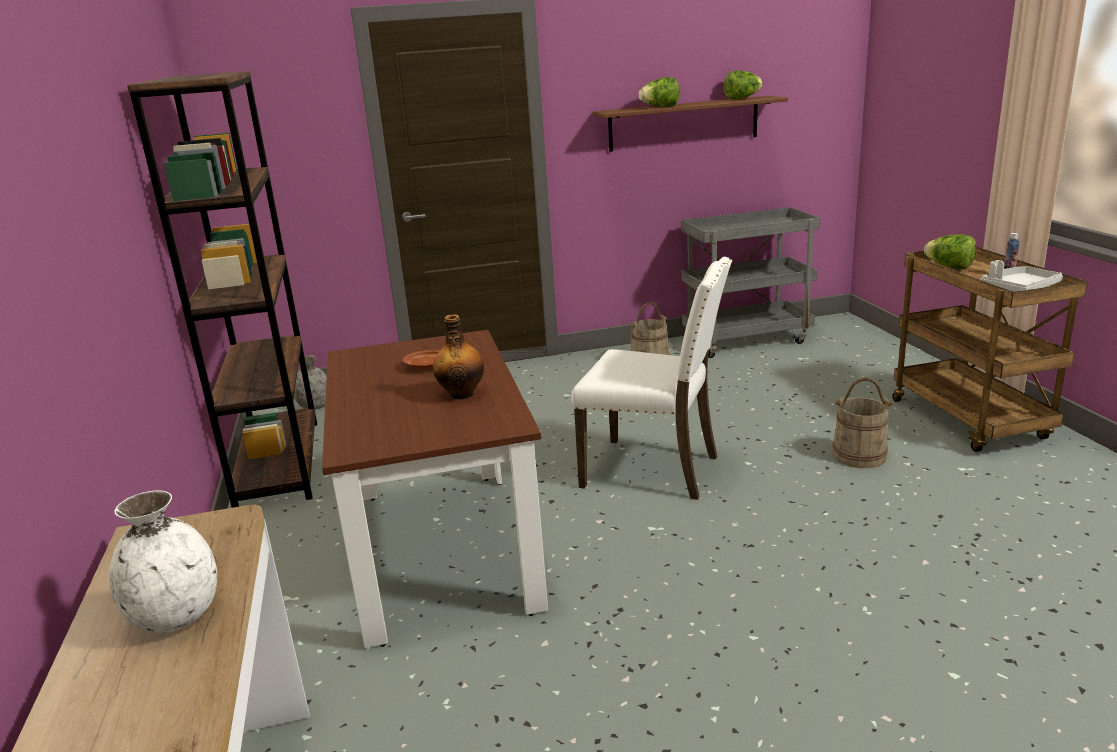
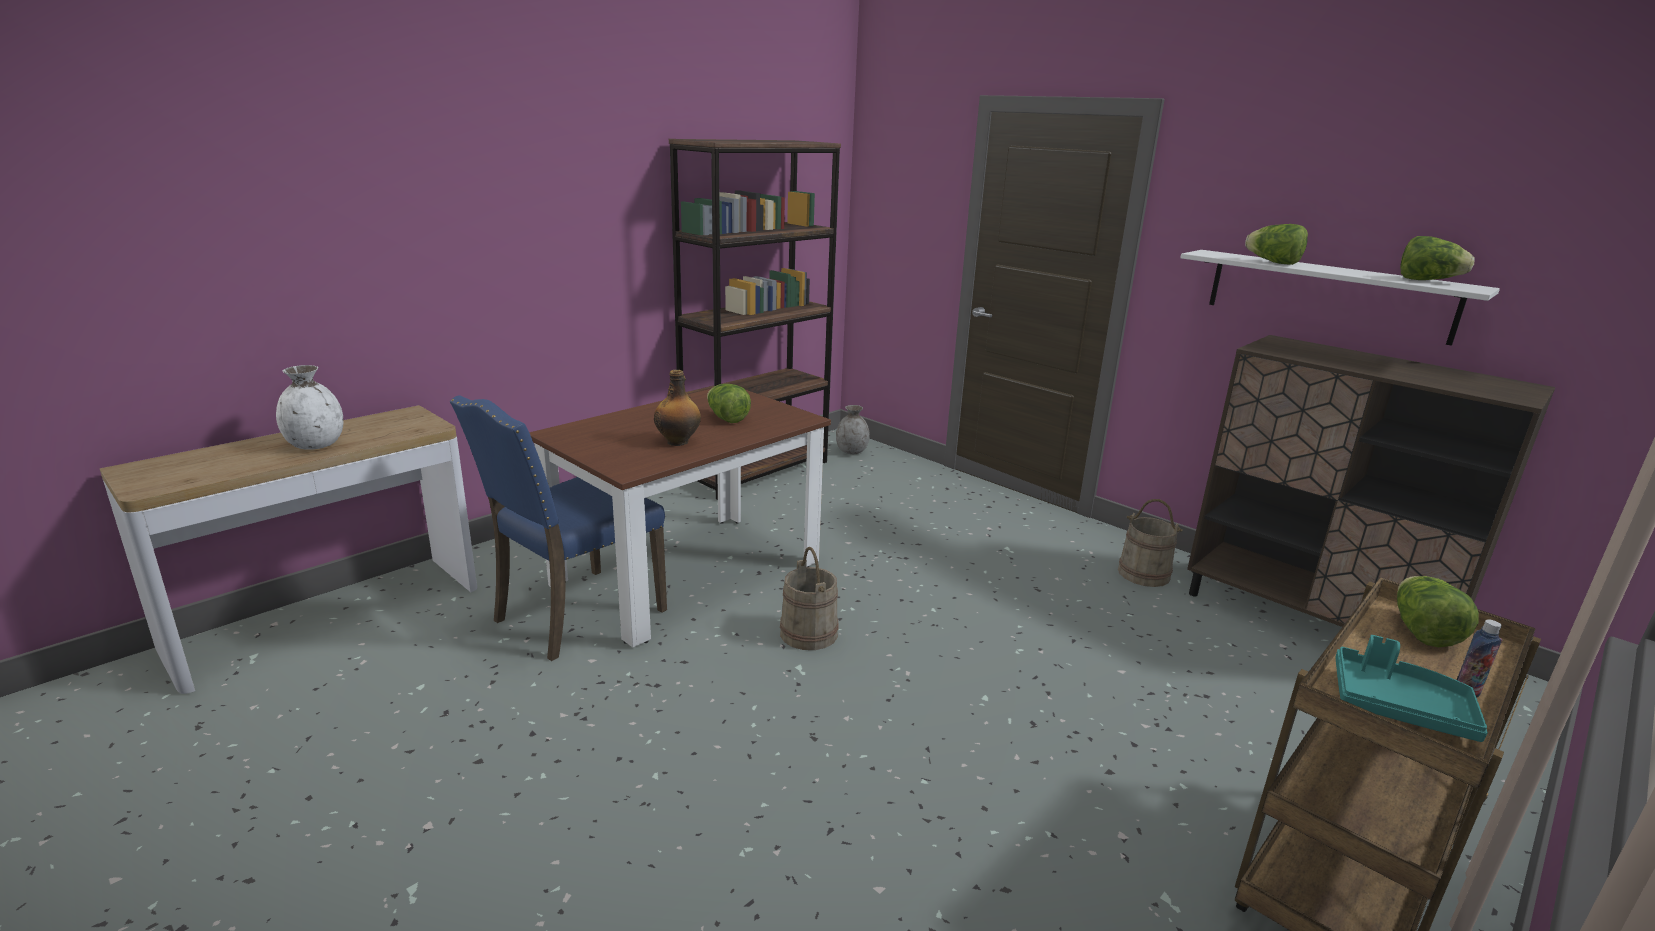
camera: 55 degrees right, 0 degrees up
brown plate [403,350,440,369] -> lettuce [707,384,751,423]
white chair [571,257,732,500] -> none
brown shelf [593,96,788,152] -> white shelf [1180,250,1500,346]
grey cart [681,207,820,358] -> brown cabinet [1187,335,1556,627]
beige bucket [832,378,893,468] -> beige bucket moved to [780,547,839,650]
grey tray [980,260,1063,292] -> turquoise tray [1335,635,1488,742]
none -> blue chair [450,395,667,661]

